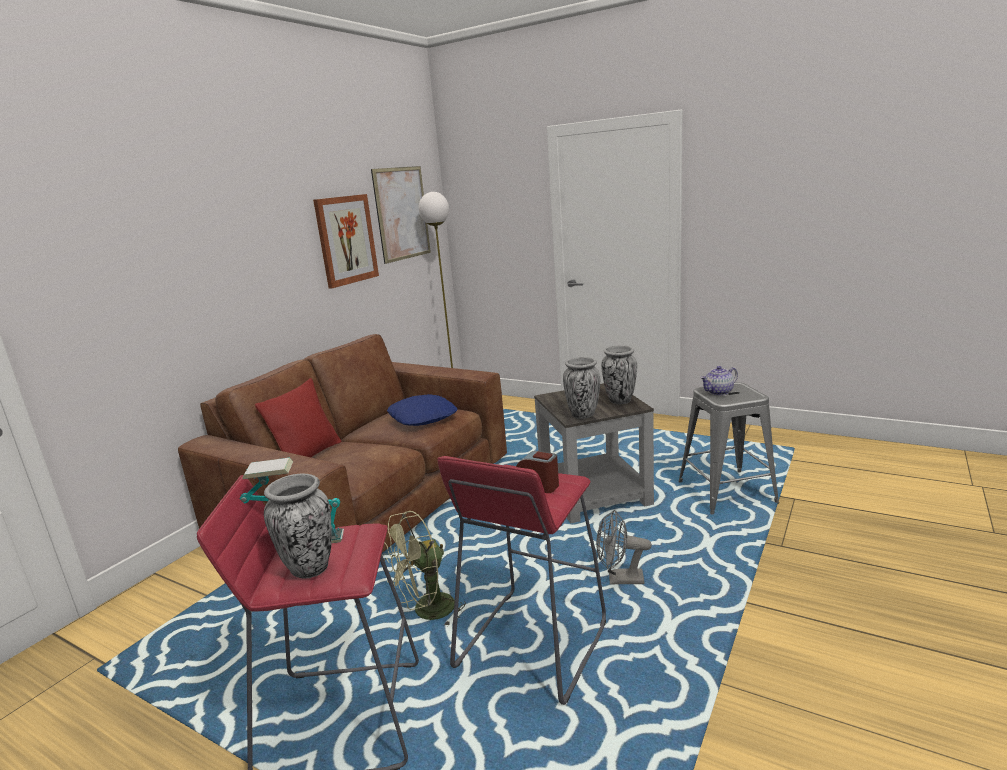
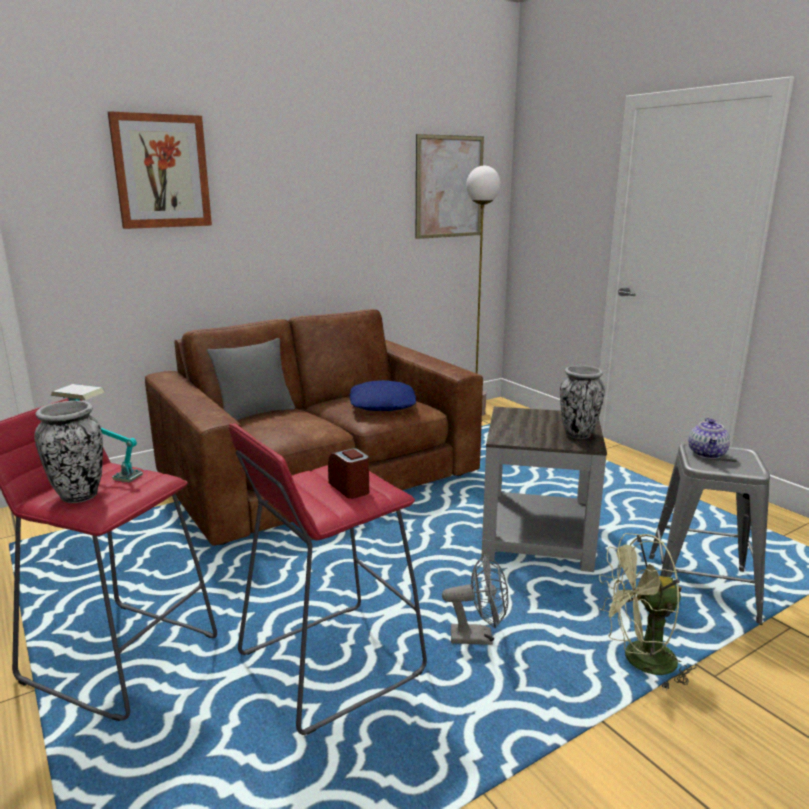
camera: 25 degrees right, 0 degrees up
red pillow [255,378,342,457] -> grey pillow [207,338,295,421]
picture [313,194,379,288] -> picture moved to [108,111,212,229]
green fan [382,511,466,626] -> green fan moved to [599,533,696,691]
vase [563,357,600,419] -> none
grey fan [596,510,652,584] -> grey fan turned 150 degrees clockwise [442,553,509,645]
teapot [700,366,738,395] -> teapot turned 75 degrees counterclockwise [688,418,730,459]

